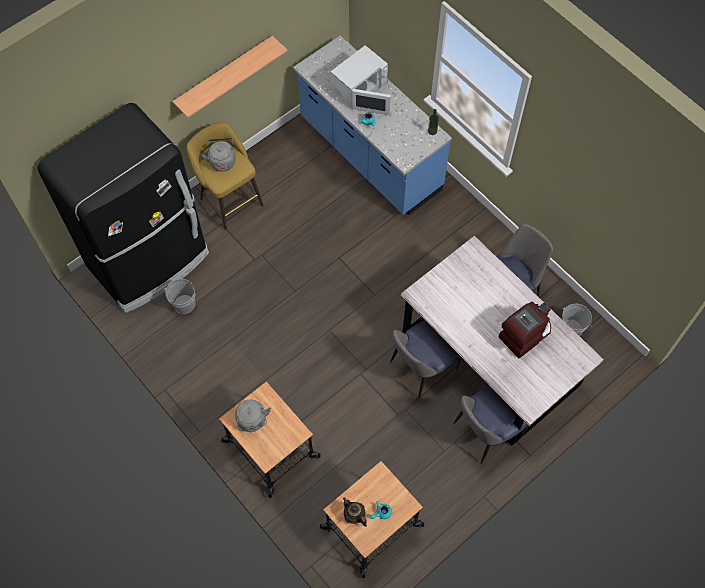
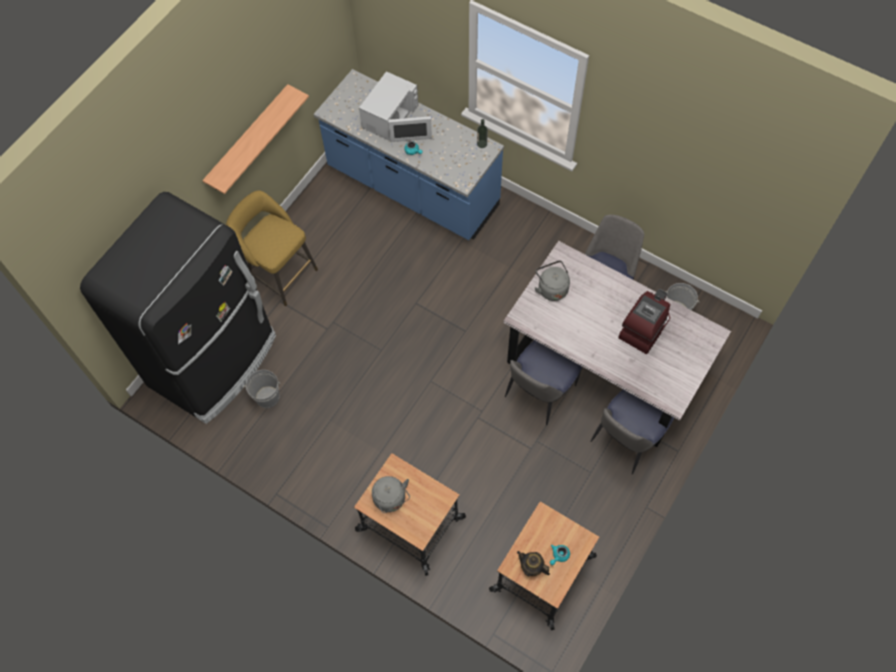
camera: 15 degrees left, 0 degrees up
grey kettle [202,138,236,172] -> grey kettle moved to [535,260,570,301]

